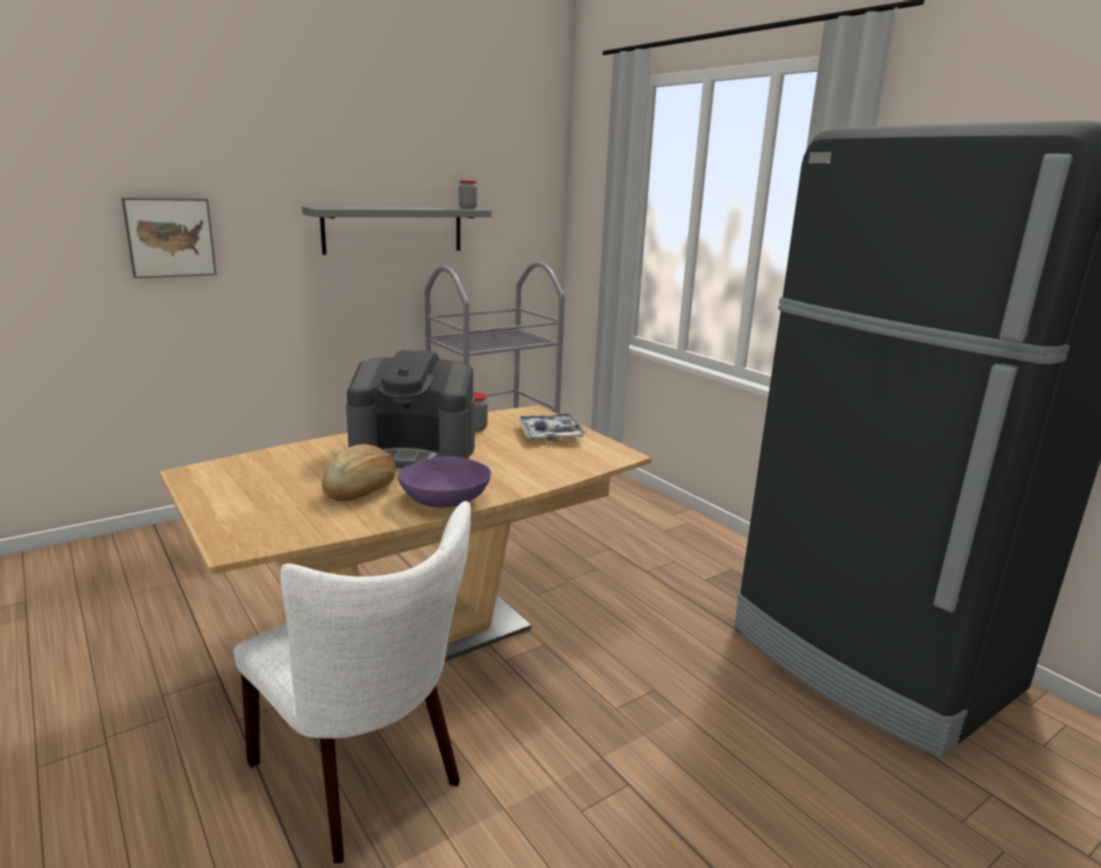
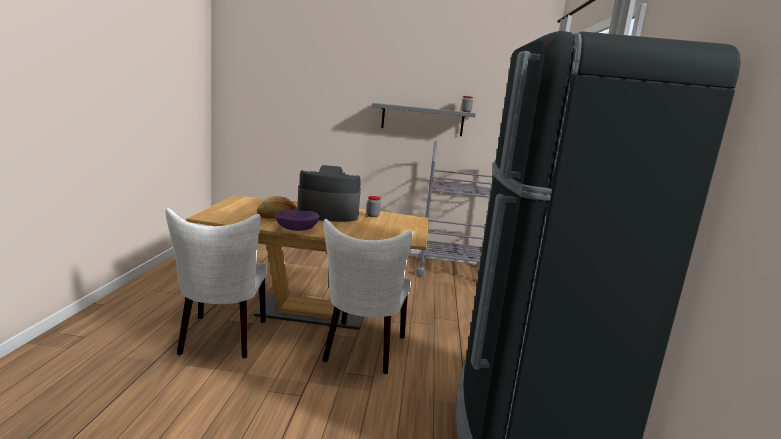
camera: 40 degrees right, 5 degrees down
picture [121,198,217,278] -> none
coffee machine [346,350,475,468] -> coffee machine turned 135 degrees clockwise [297,165,361,222]
tray [517,414,587,441] -> none
none -> white chair [322,219,413,374]

